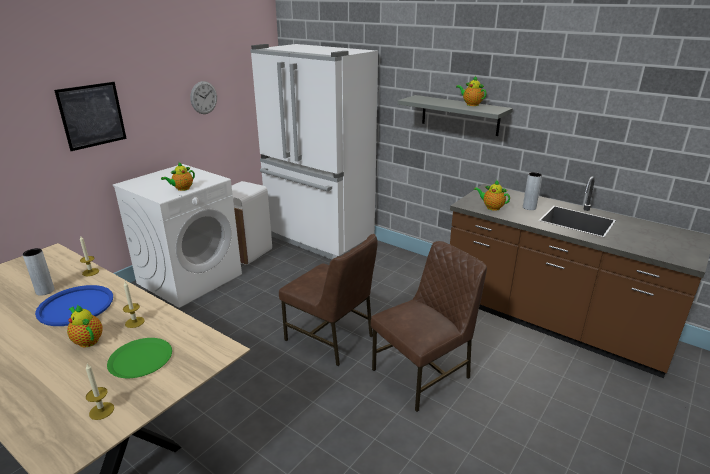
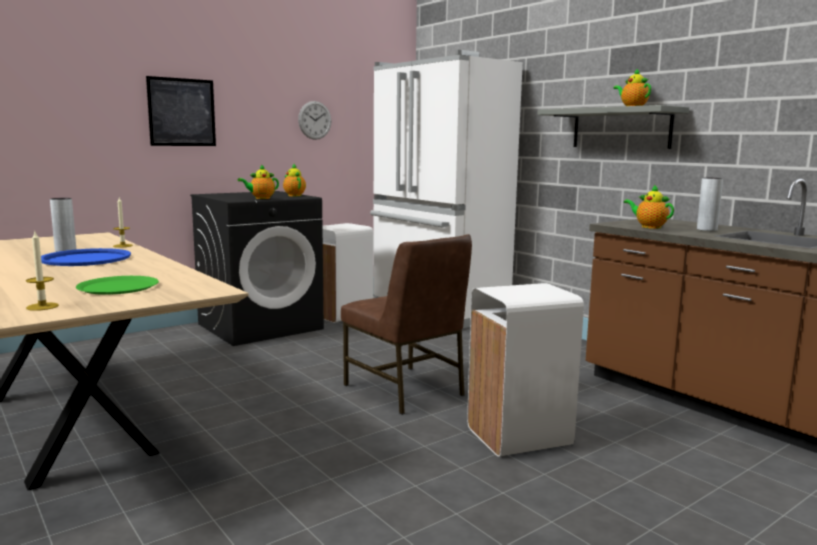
camera: 15 degrees right, 15 degrees down
teapot [67,304,103,347] -> teapot moved to [283,164,306,196]
white washing machine [113,164,242,308] -> black washing machine [190,191,324,346]
candle [123,282,145,328] -> none
brown chair [371,241,487,412] -> white trash can [467,283,584,456]

